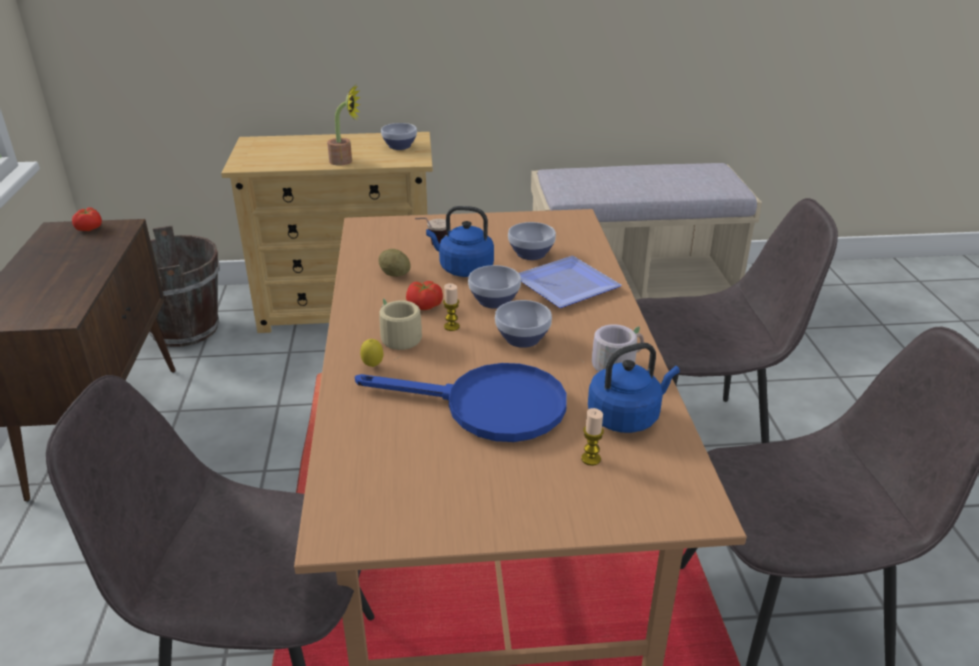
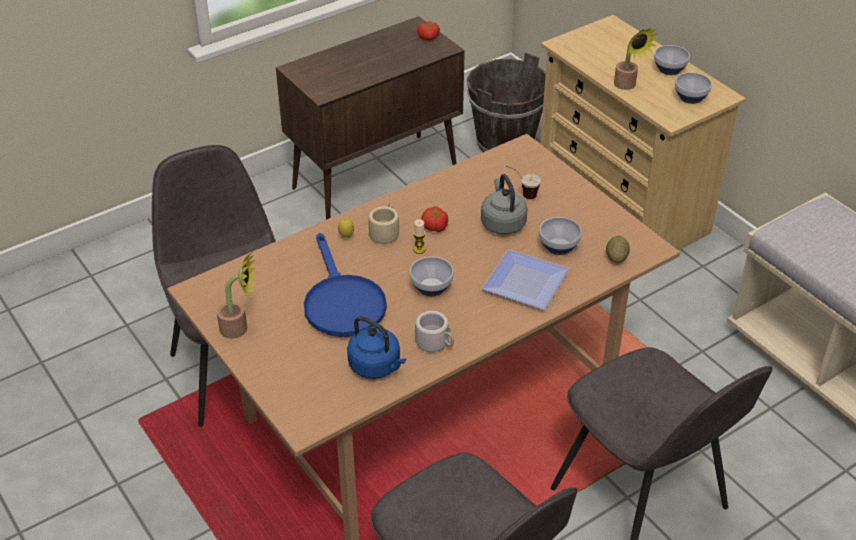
camera: 60 degrees right, 10 degrees up
potato [378,249,411,277] -> potato moved to [606,236,630,263]
blue kettle [426,206,494,277] -> grey kettle [481,174,528,235]
bowl [468,265,521,308] -> bowl moved to [654,45,690,75]
candle [581,408,604,466] -> none
none -> potted plant [217,253,256,339]

